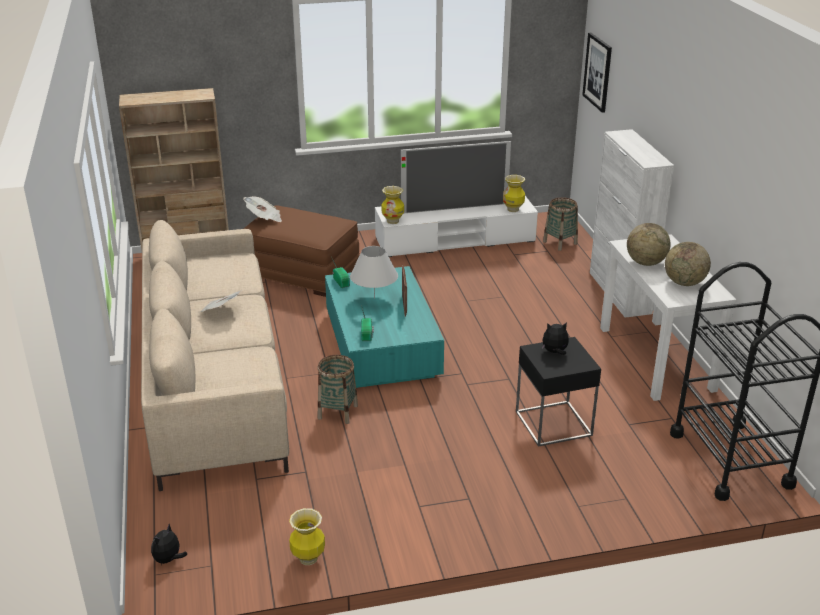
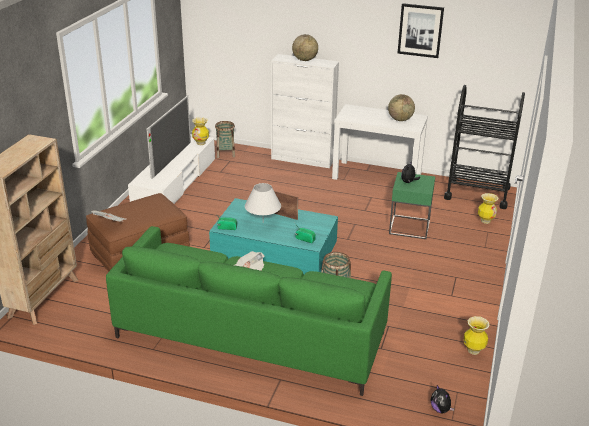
camera: 60 degrees left, 0 degrees up
beige sofa [141,220,289,491] -> green sofa [106,226,392,396]
vase [381,186,404,224] -> vase moved to [478,193,498,224]
black side table [516,337,601,447] -> green side table [389,172,435,239]
picture [582,33,612,113] -> picture moved to [398,3,444,58]
globe [627,223,671,266] -> globe moved to [292,34,318,61]

